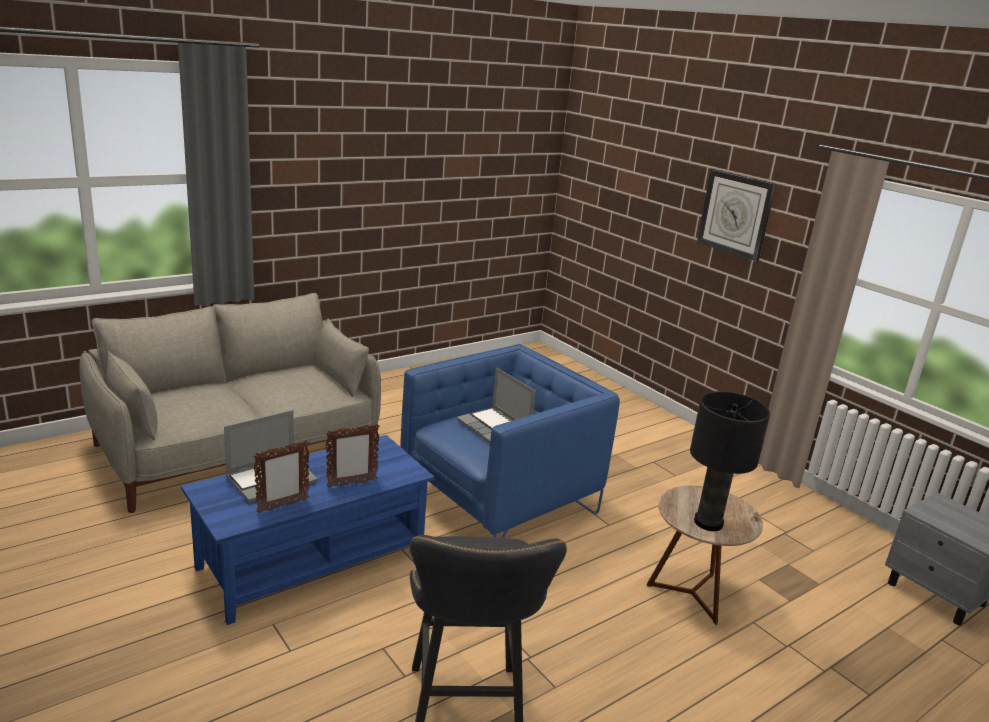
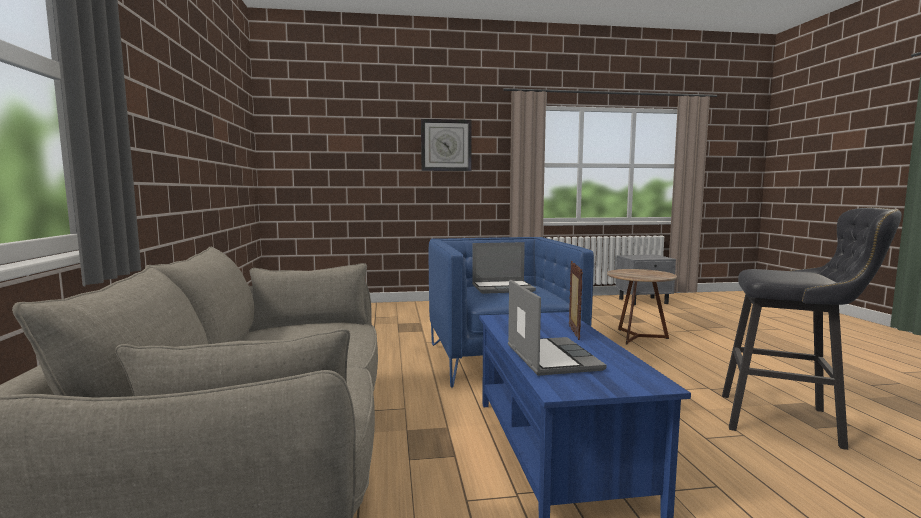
camera: 60 degrees left, 15 degrees down
picture frame [253,439,309,514] -> none
black table lamp [690,391,770,531] -> none

